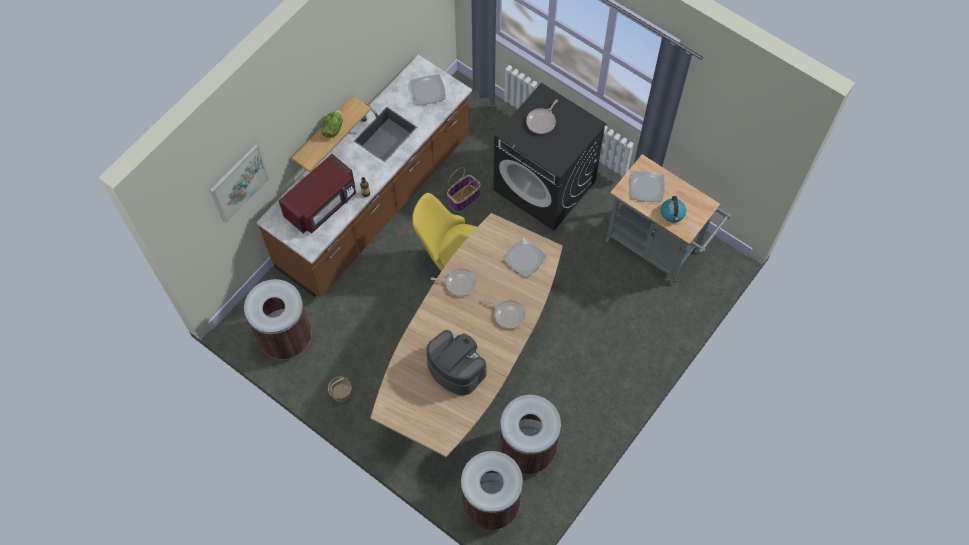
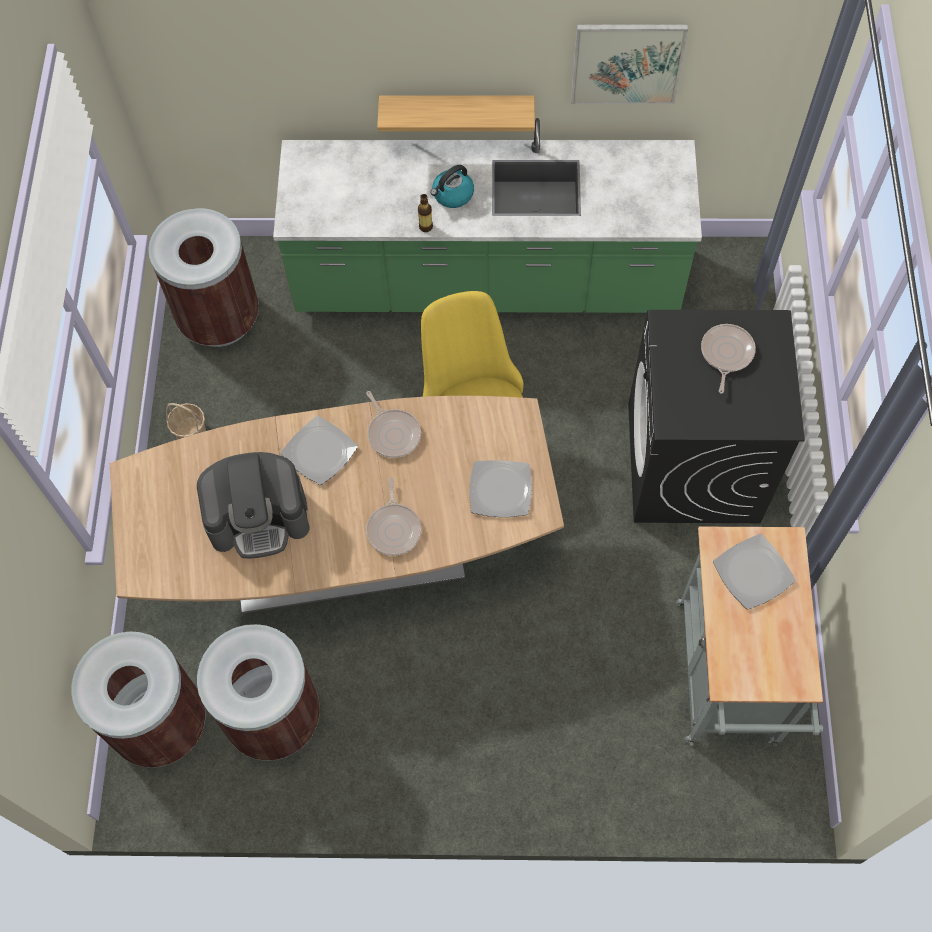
camera: 55 degrees right, 0 degrees up
picture [210,144,269,223] -> picture moved to [571,24,688,104]
brown counter [256,55,472,297] -> green counter [273,118,702,313]
red microwave [279,154,356,234] -> none
lettuce [321,109,342,138] -> none
plate [411,74,446,104] -> plate moved to [280,416,358,485]
coffee machine [426,330,486,395] -> coffee machine turned 75 degrees clockwise [197,452,310,559]
basket [447,167,481,212] -> none
frying pan [526,99,558,134] -> frying pan turned 105 degrees clockwise [701,324,756,393]
kettle [661,196,686,222] -> kettle moved to [430,165,474,208]

